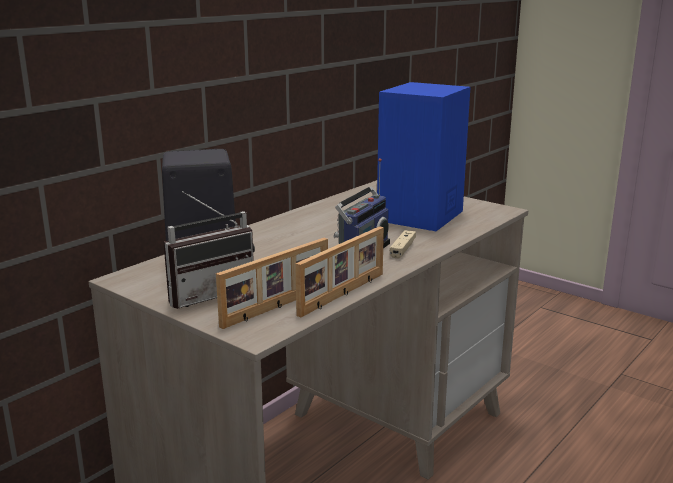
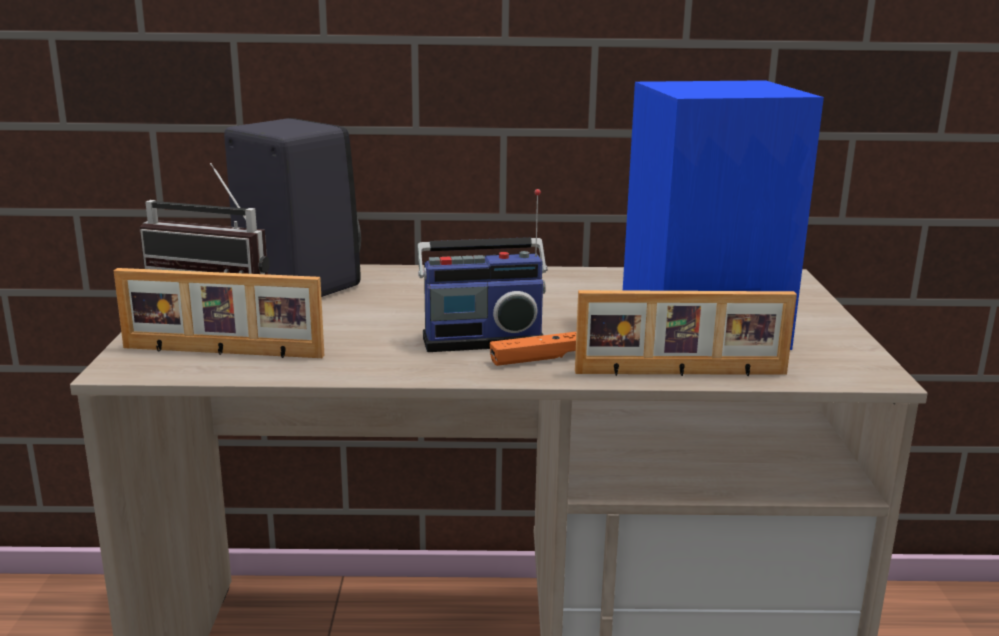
camera: 50 degrees right, 0 degrees up
picture frame [295,226,384,317] -> picture frame moved to [575,290,797,376]
beige game controller [390,230,416,259] -> orange game controller [490,332,576,366]

